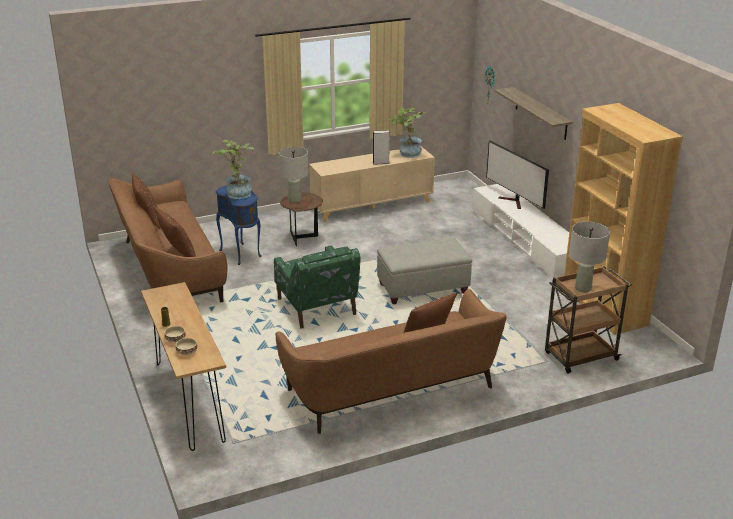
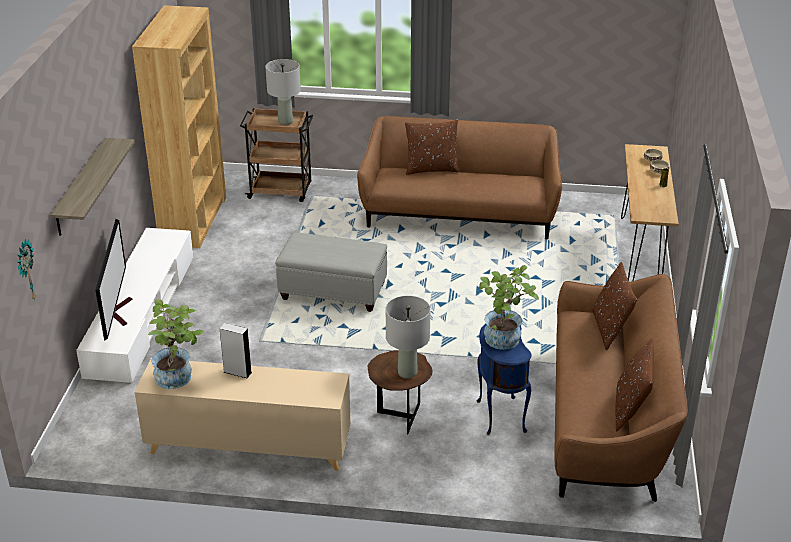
camera: 150 degrees left, 5 degrees up
green armchair [274,245,361,329] -> none

